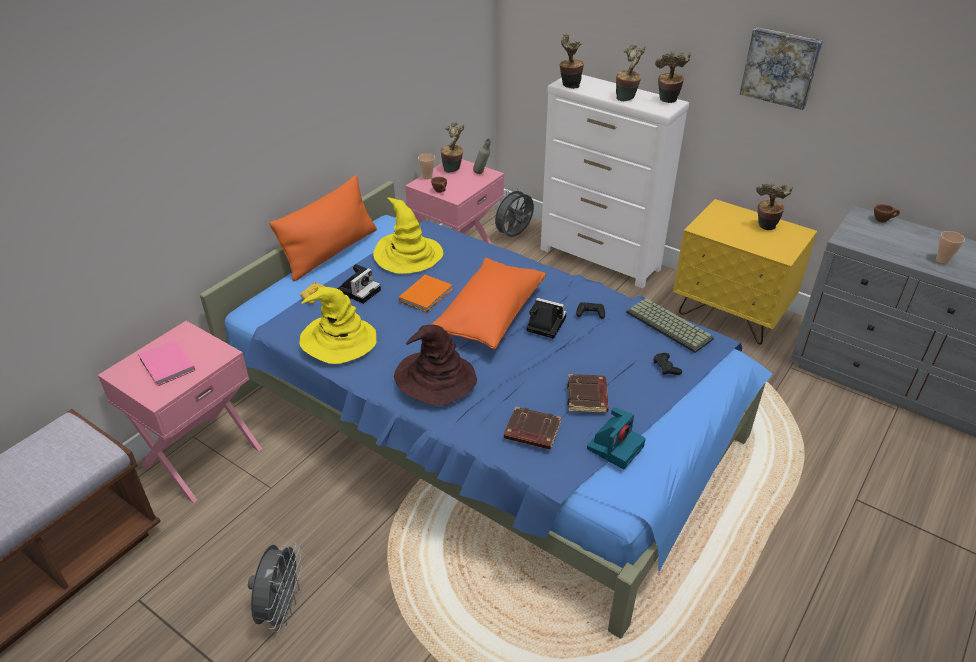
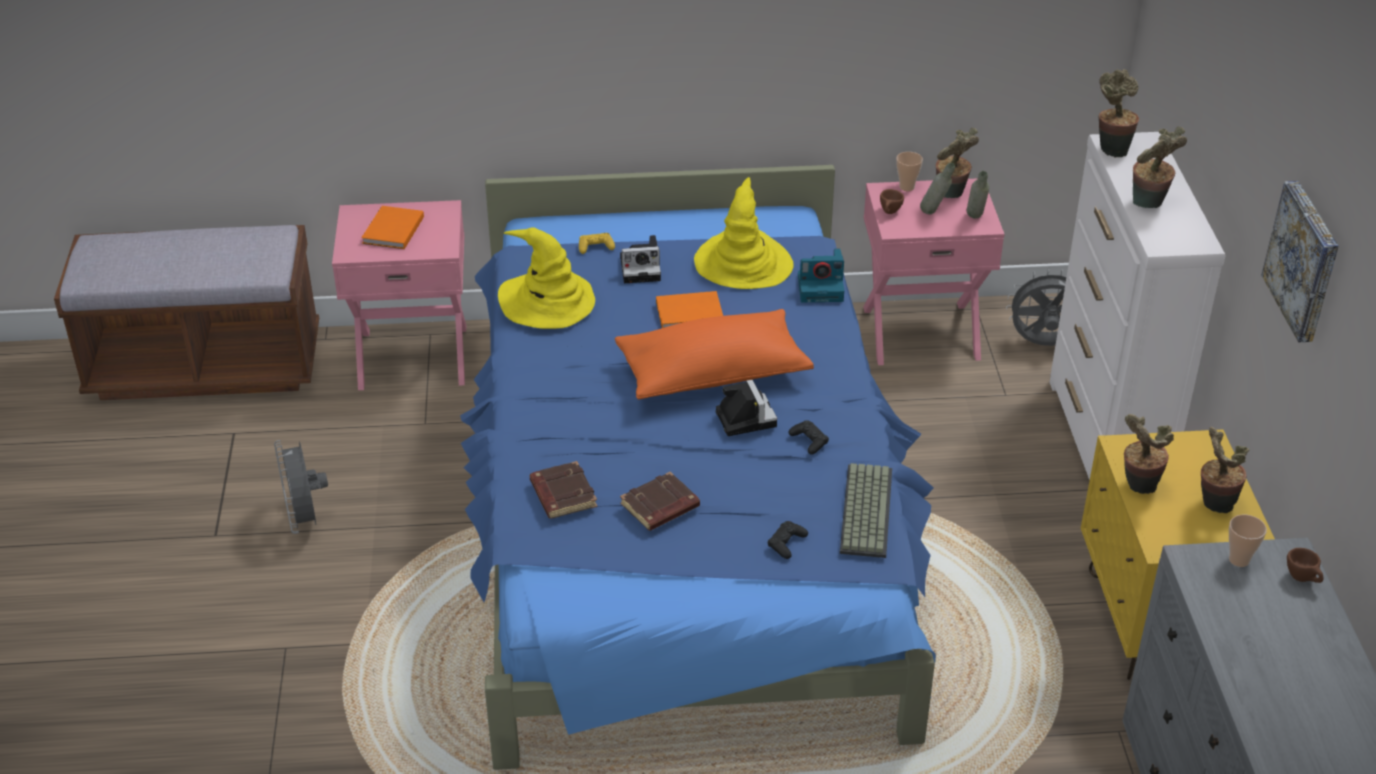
camera: 50 degrees right, 0 degrees up
pink book [138,340,195,386] -> orange book [361,206,424,249]
grey fan [248,541,302,633] -> grey fan turned 105 degrees clockwise [274,440,328,534]
orange pillow [269,175,377,282] -> none
brown hat [394,324,477,406] -> none
camera [587,407,646,469] -> camera moved to [798,248,844,302]
potted plant [655,51,691,103] -> potted plant moved to [1124,414,1174,494]
cup [936,231,965,264] -> cup moved to [1229,515,1267,567]
none -> grey bottle [920,163,955,215]

